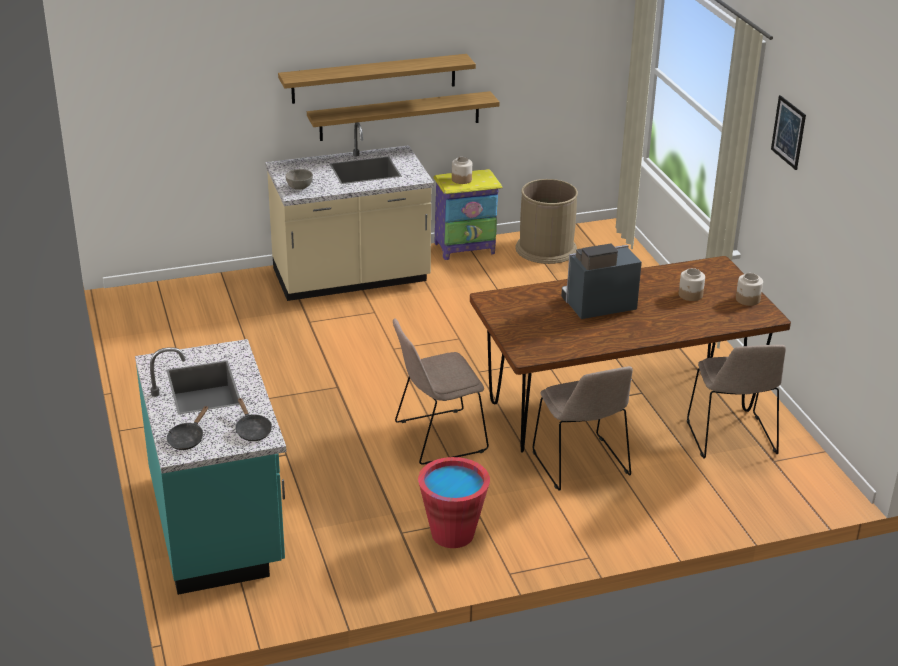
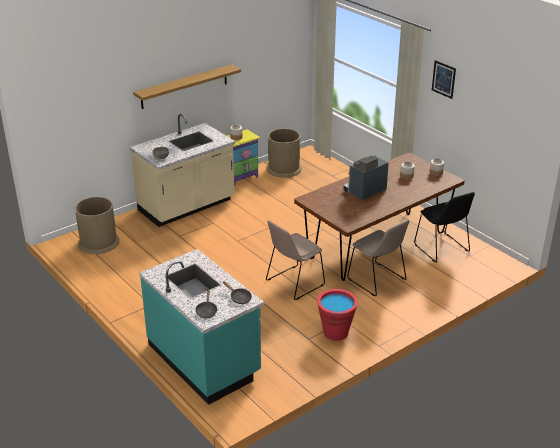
camera: 20 degrees left, 0 degrees up
shelf [307,91,500,141] -> none
beige chair [687,345,786,459] -> black chair [414,192,475,262]
none -> brown trash can [75,197,120,254]

